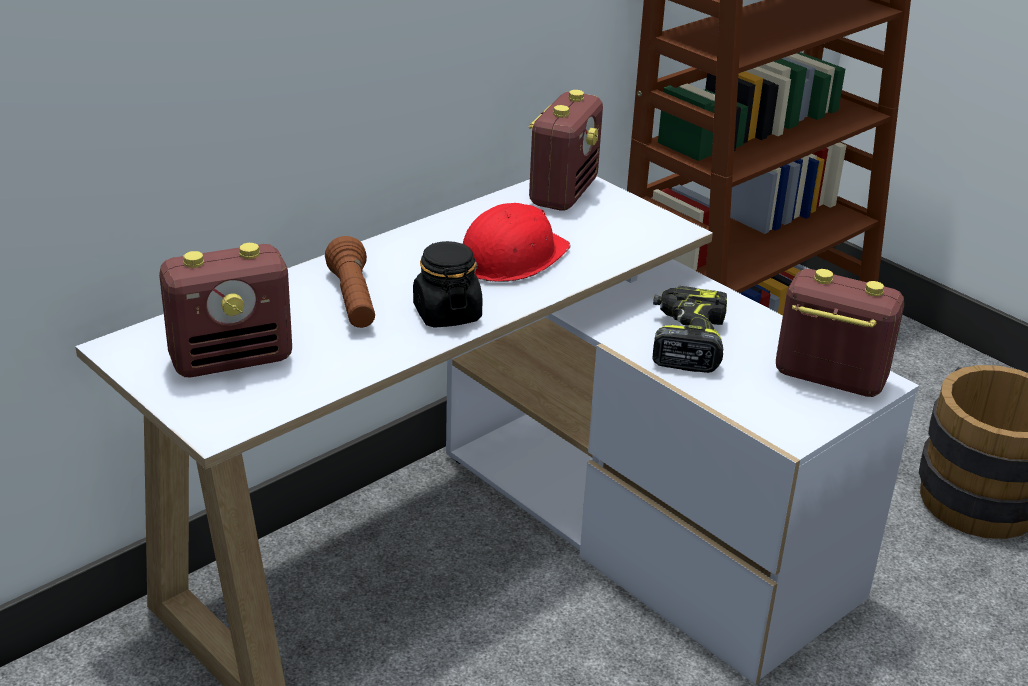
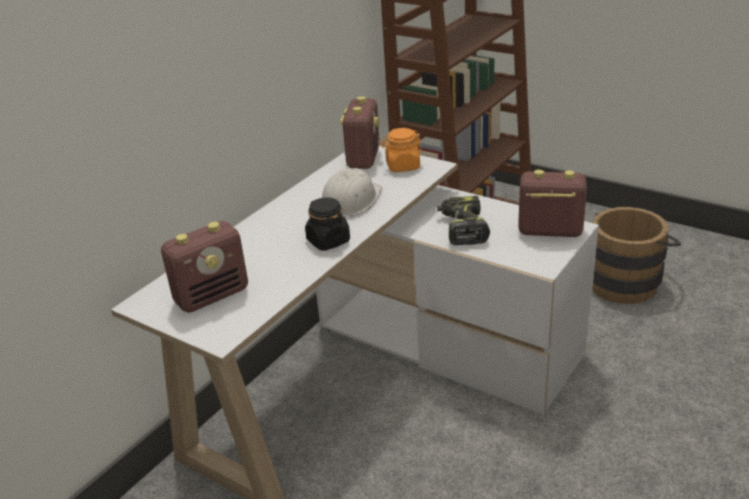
camera: 10 degrees left, 0 degrees up
brown flashlight [325,236,375,328] -> none
red hard hat [463,203,571,282] -> white hard hat [322,168,382,217]
none -> orange jar [381,128,423,172]

